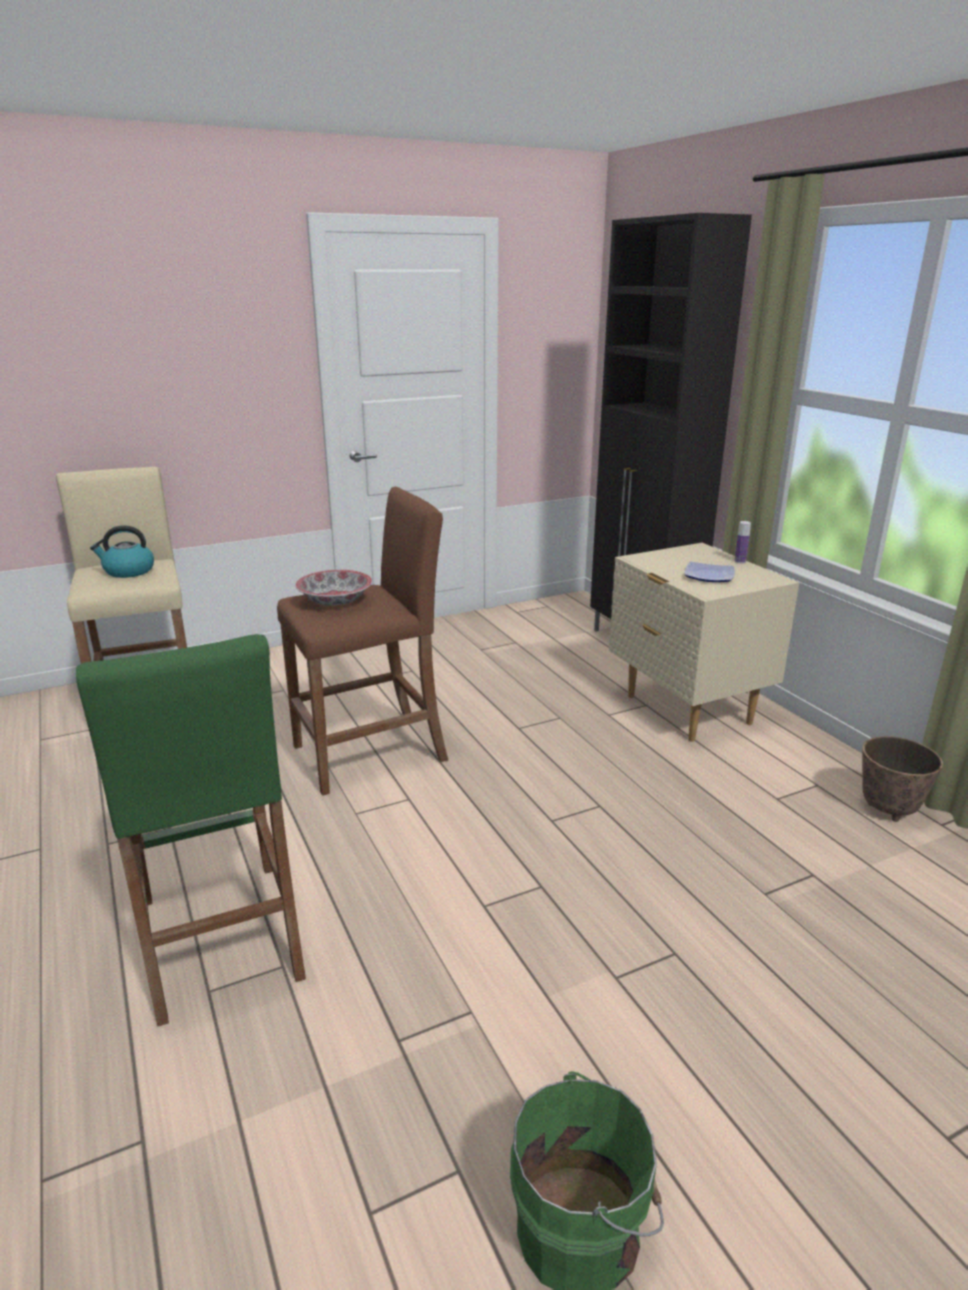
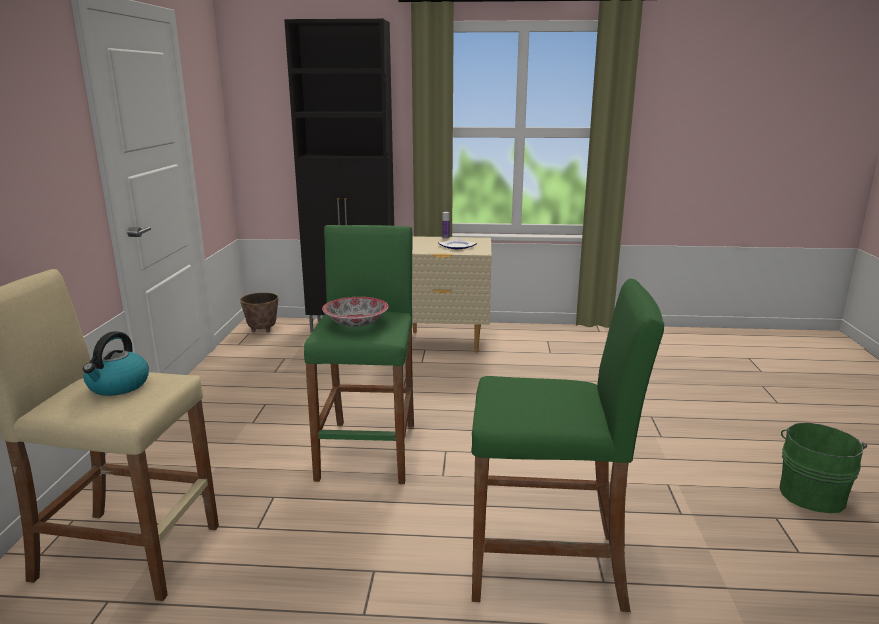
camera: 60 degrees left, 5 degrees down
brown stool [277,487,448,796] -> green stool [304,225,414,484]
planter [862,736,943,822] -> planter moved to [240,292,279,332]

